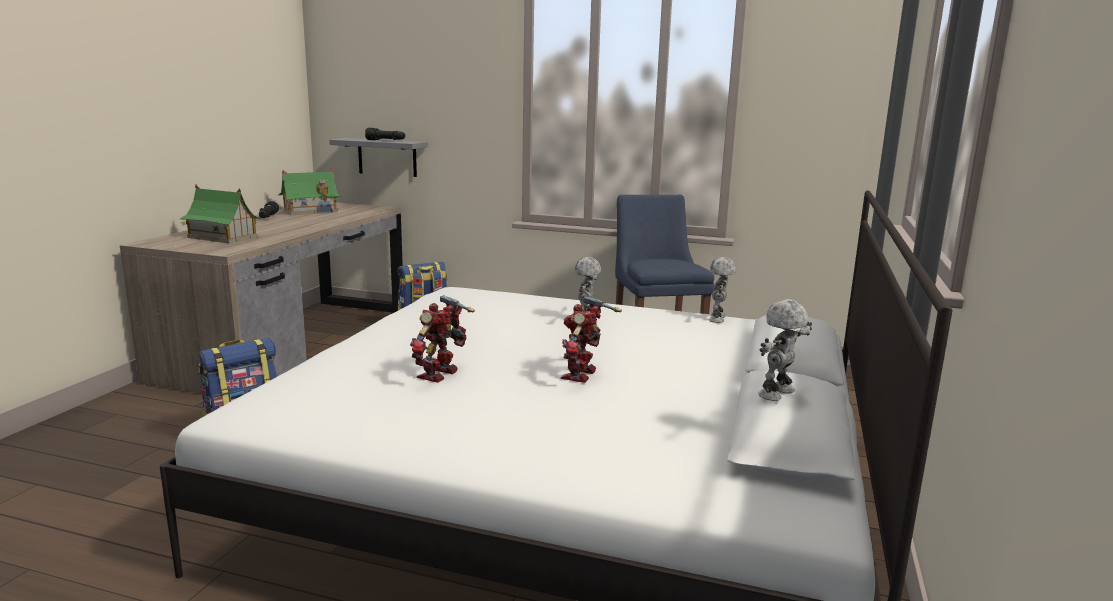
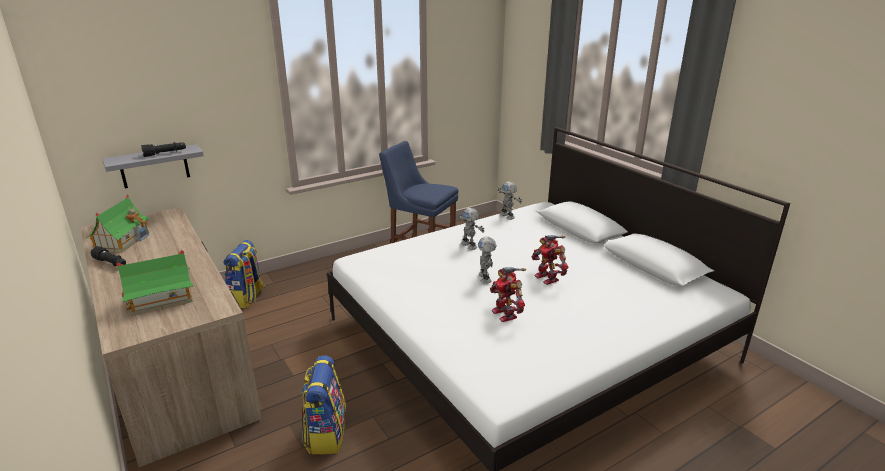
camera: 50 degrees left, 10 degrees up
toy robot [758,299,812,401] -> toy robot moved to [478,237,496,284]

